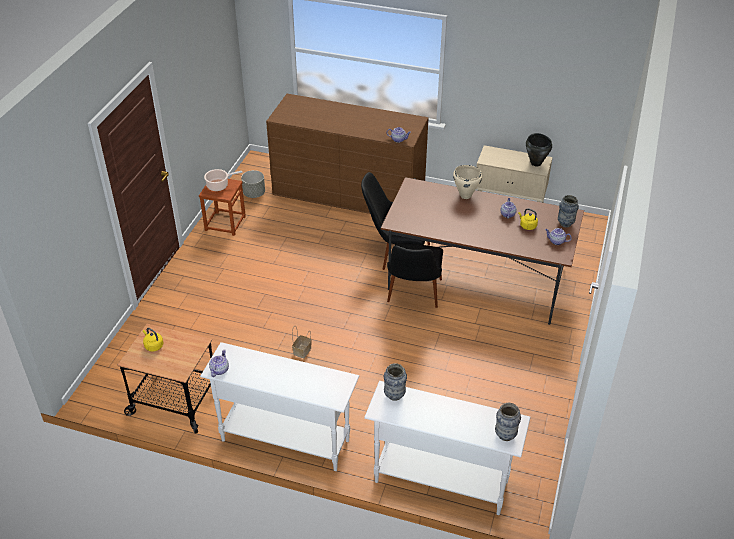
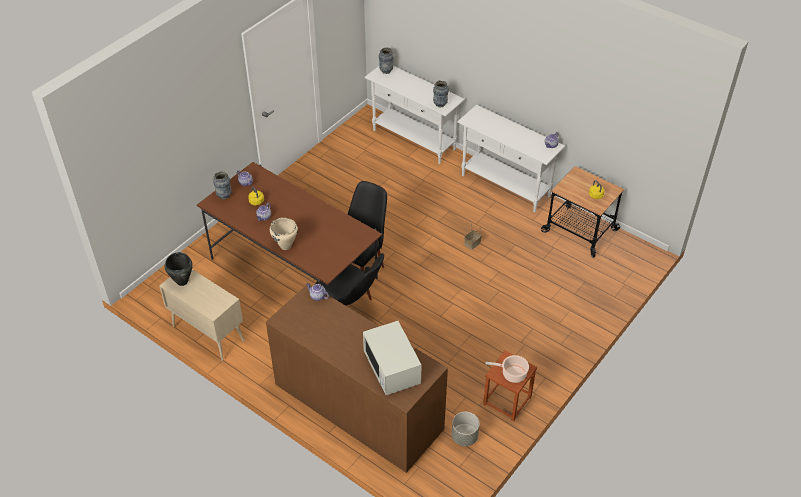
camera: 160 degrees left, 5 degrees up
none -> white microwave [363,321,422,395]

